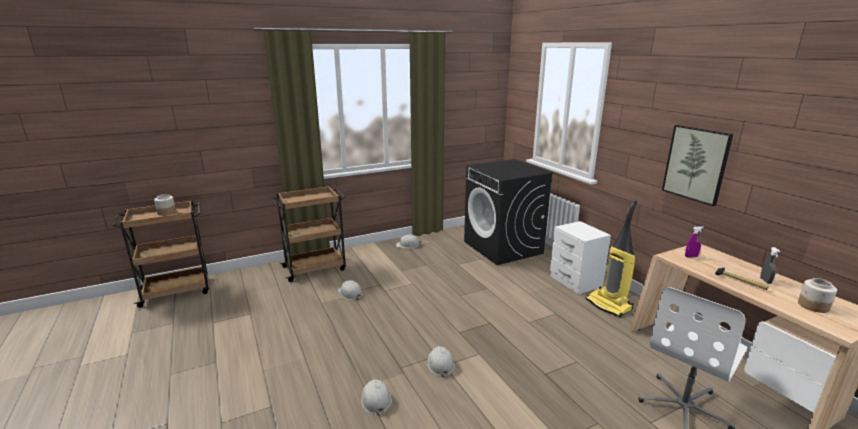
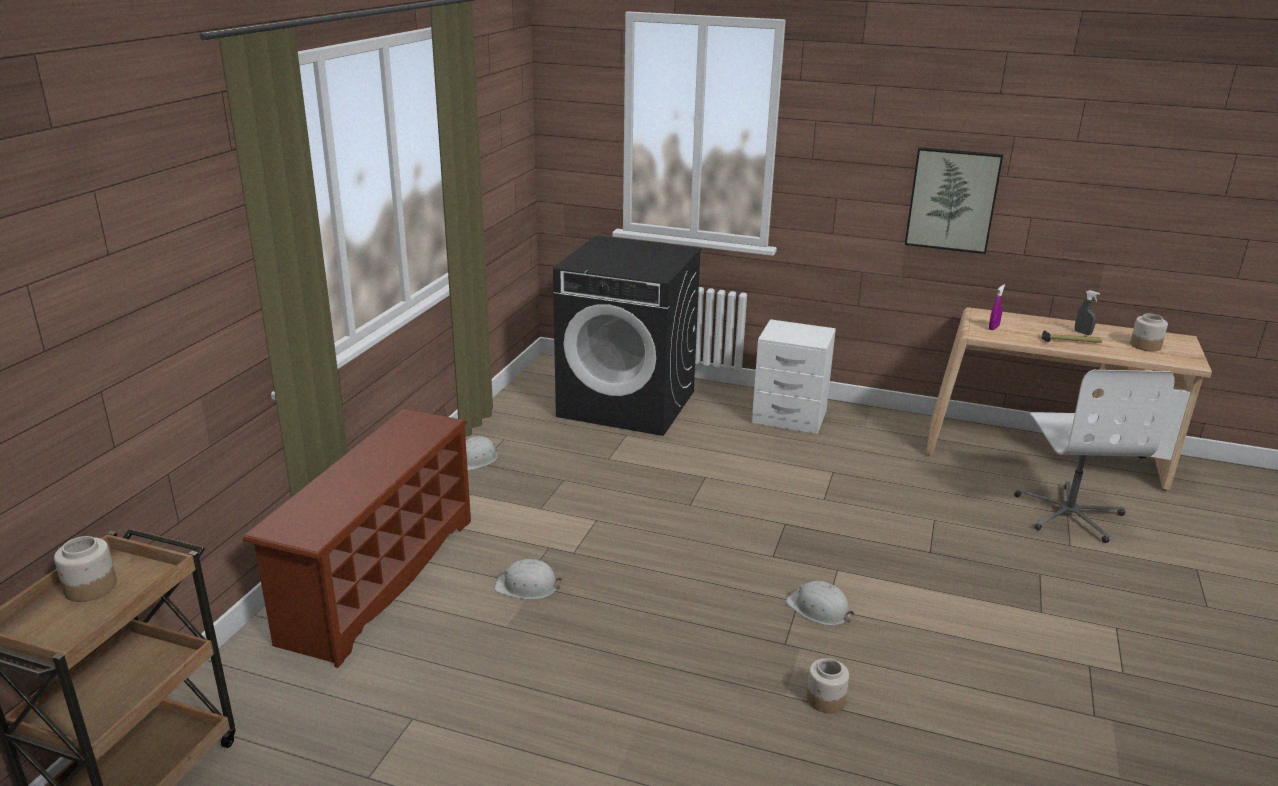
camera: 45 degrees left, 5 degrees up
brown cart [271,186,346,282] -> brown shoe rack [242,409,471,668]
white hard hat [361,379,392,416] -> jar [806,658,849,713]
vacuum cleaner [586,200,638,318] -> none

